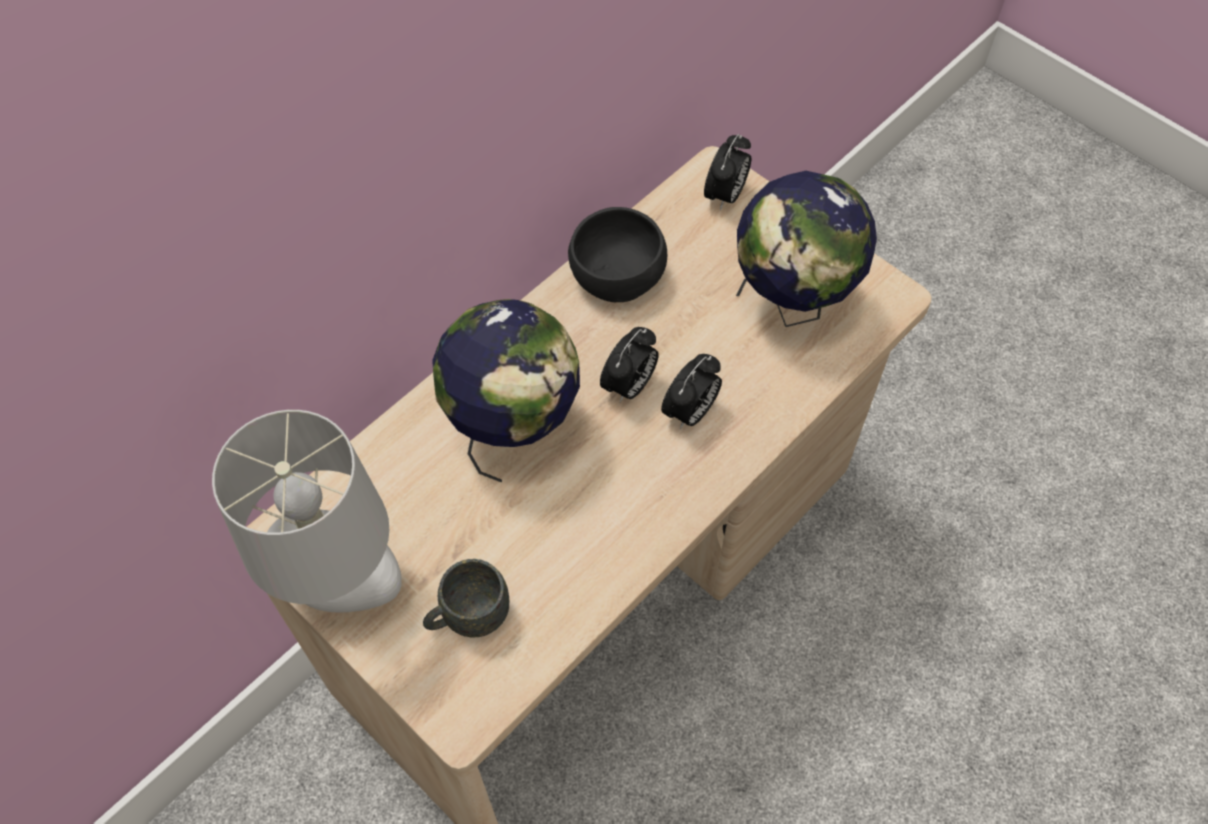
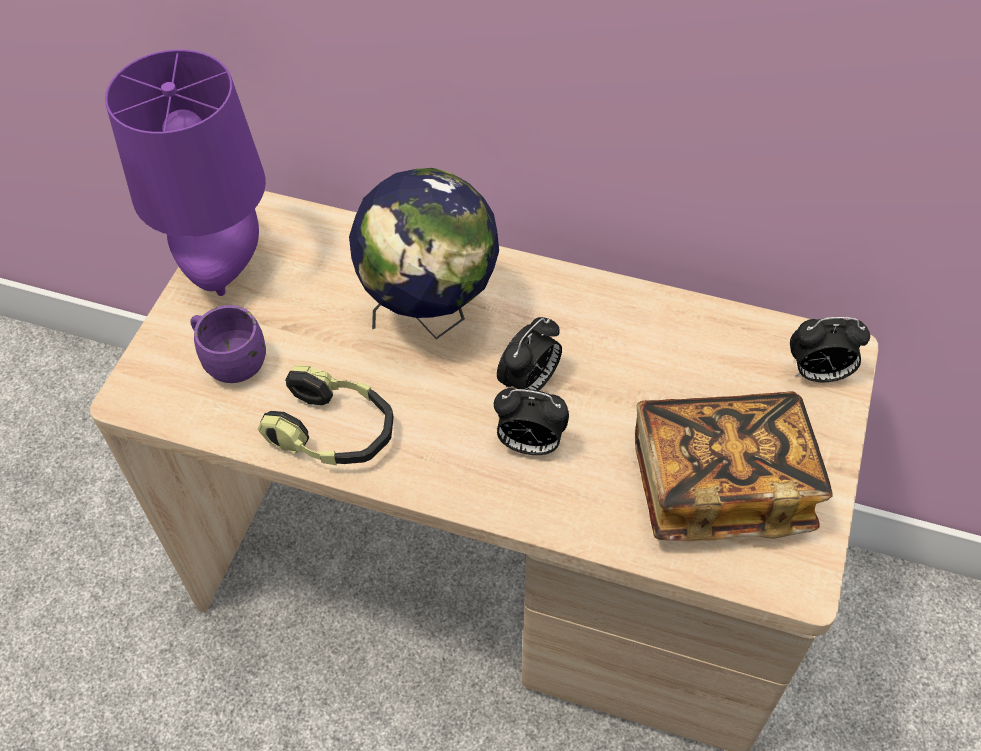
camera: 65 degrees right, 5 degrees down
grey table lamp [212,410,402,612] -> purple table lamp [105,49,266,296]
grey mug [423,559,509,637] -> purple mug [190,305,266,383]
black bowl [568,207,667,302] -> none
alarm clock [600,327,659,403] -> alarm clock turned 60 degrees counterclockwise [497,317,562,391]
globe [736,171,877,327] -> book [635,391,833,541]
none -> headphones [258,365,394,465]

